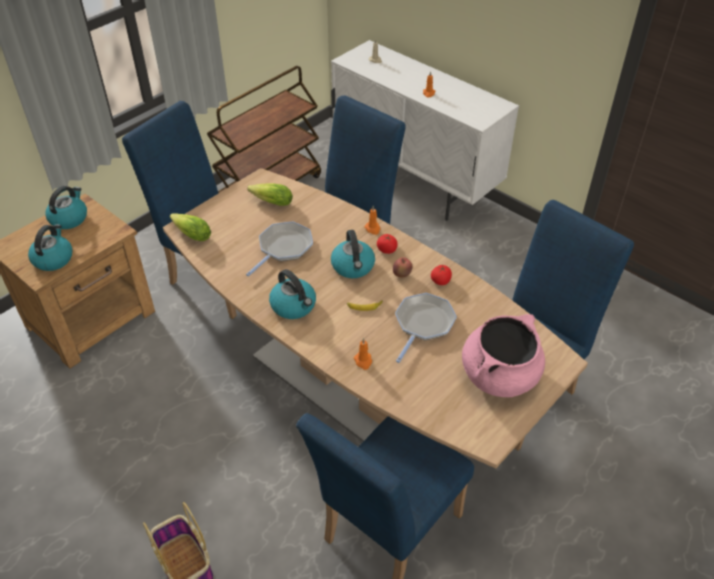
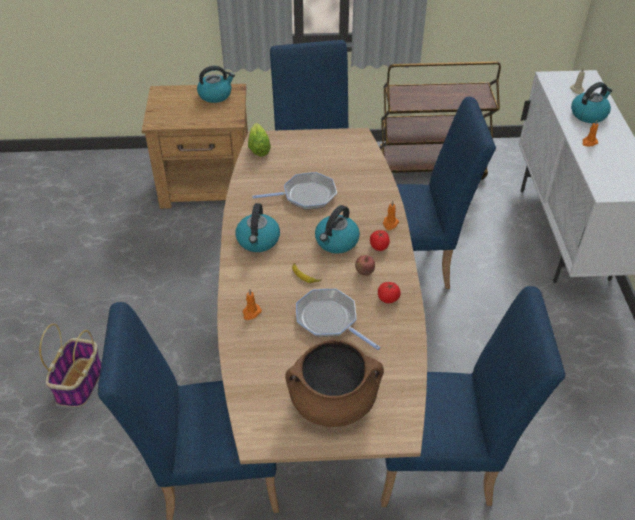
camera: 45 degrees right, 0 degrees up
kettle [28,224,72,271] -> kettle moved to [571,82,612,123]
lettuce [247,183,293,206] -> none
frying pan [395,293,457,363] -> frying pan turned 120 degrees counterclockwise [296,289,381,350]
pink cooking pot [462,314,545,397] -> brown cooking pot [285,340,384,427]

